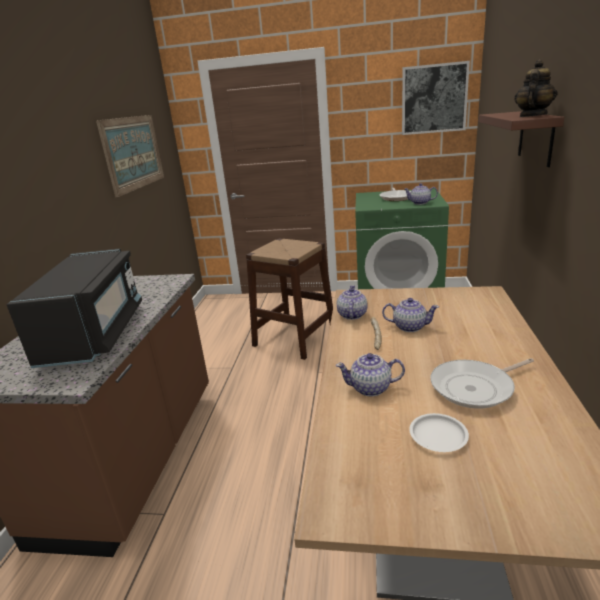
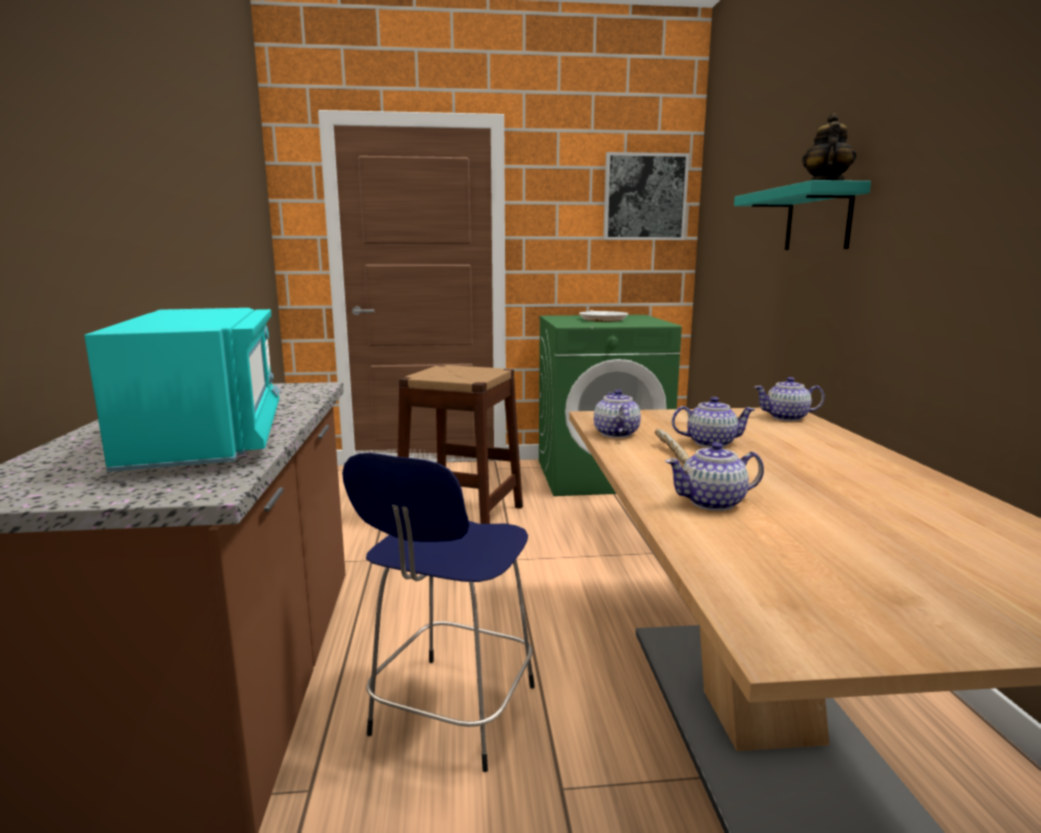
camera: 15 degrees left, 10 degrees down
black microwave [7,249,142,368] -> turquoise microwave [84,308,280,472]
picture [96,115,164,197] -> none
teapot [404,183,438,205] -> teapot moved to [754,377,825,421]
white plate [409,413,469,452] -> none
frying pan [431,358,534,409] -> none
brown shelf [478,111,564,167] -> turquoise shelf [734,180,871,250]
none -> blue stool [342,453,535,772]

